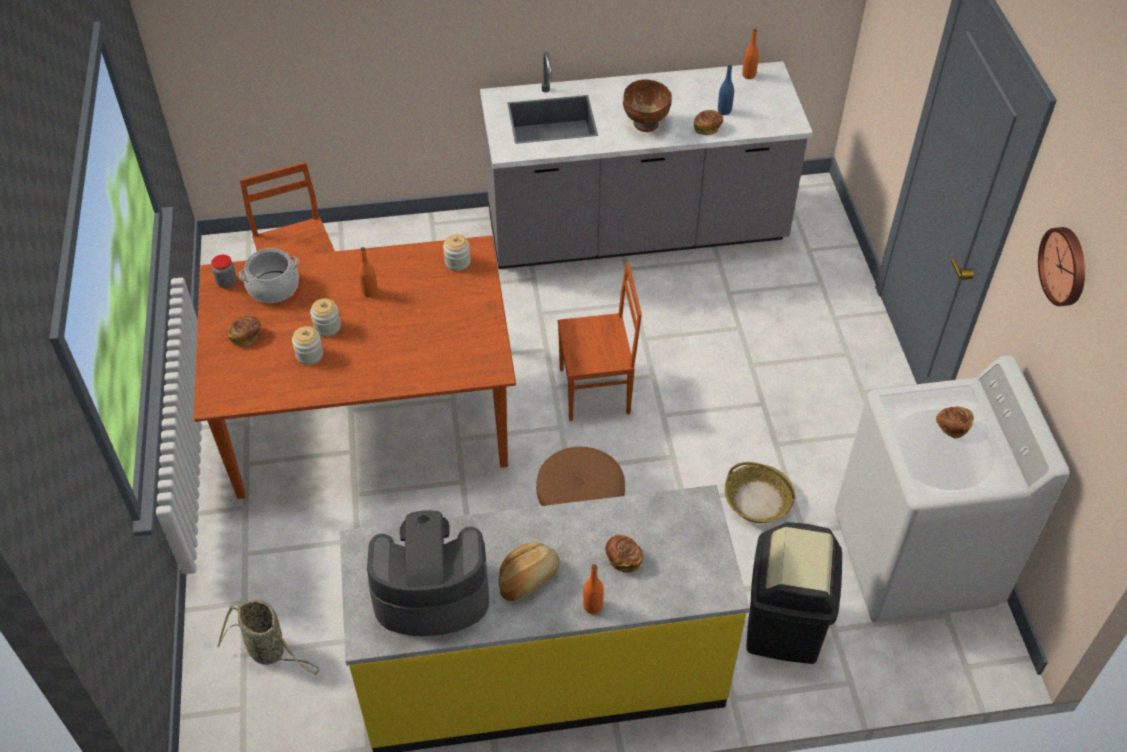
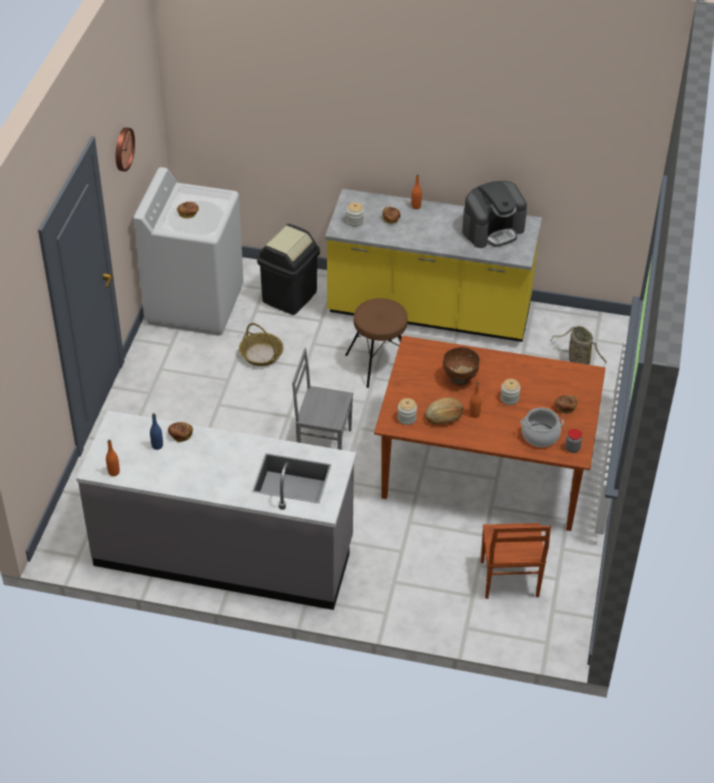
camera: 160 degrees left, 5 degrees down
jar [292,326,323,365] -> jar moved to [347,202,364,227]
coffee machine [367,510,489,636] -> coffee machine turned 45 degrees counterclockwise [462,181,527,248]
bread [499,542,560,601] -> bread moved to [425,397,464,425]
brown chair [558,262,642,421] -> grey chair [292,348,353,450]
brown bowl [623,79,672,132] -> brown bowl moved to [443,347,480,386]

